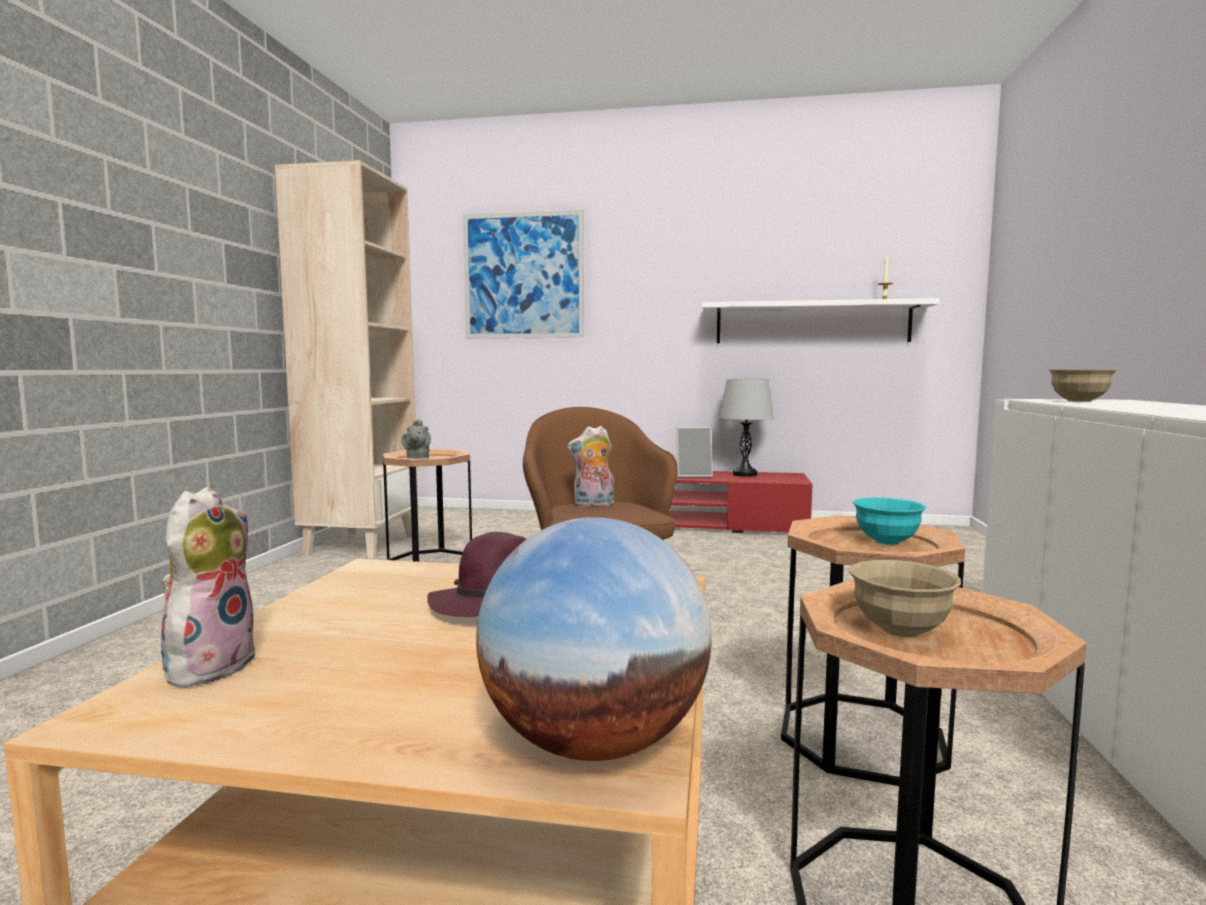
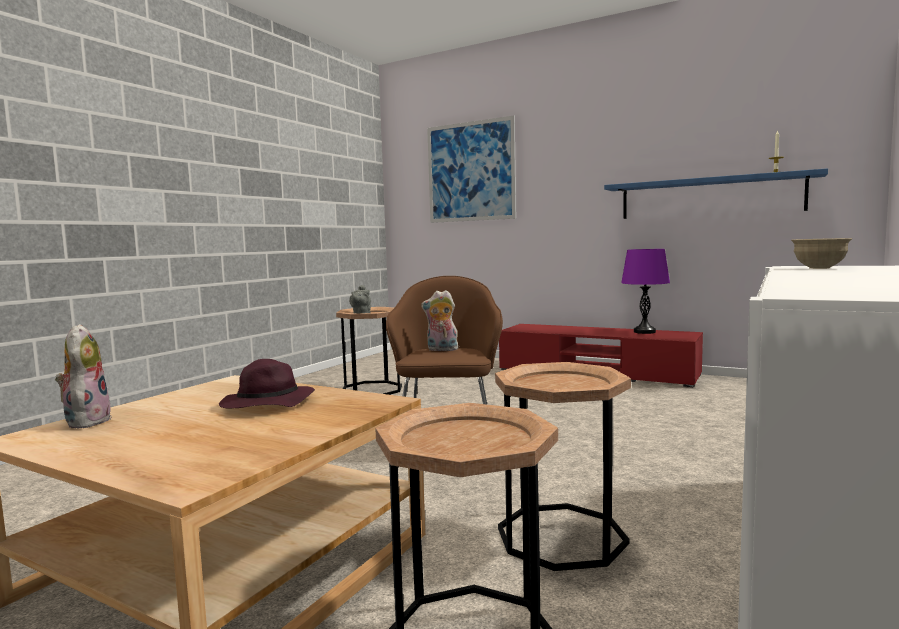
camera: 20 degrees right, 0 degrees up
plush toy [161,487,258,688] -> plush toy turned 45 degrees counterclockwise [55,324,112,429]
beige bookcase [275,160,418,558] -> none
globe [476,517,712,761] -> none
picture frame [676,427,713,477] -> none
white shelf [702,298,939,343] -> blue shelf [604,168,828,219]
grey table lamp [720,379,774,477] -> purple table lamp [621,249,670,334]
beige bowl [849,560,961,637] -> none
turquoise bowl [852,498,927,545] -> none

